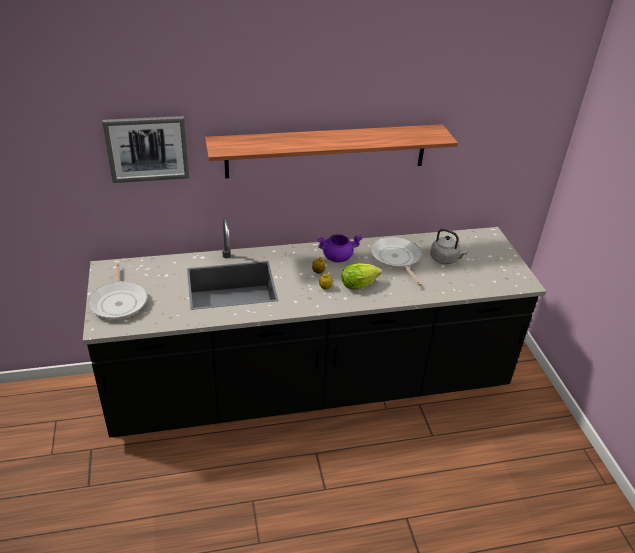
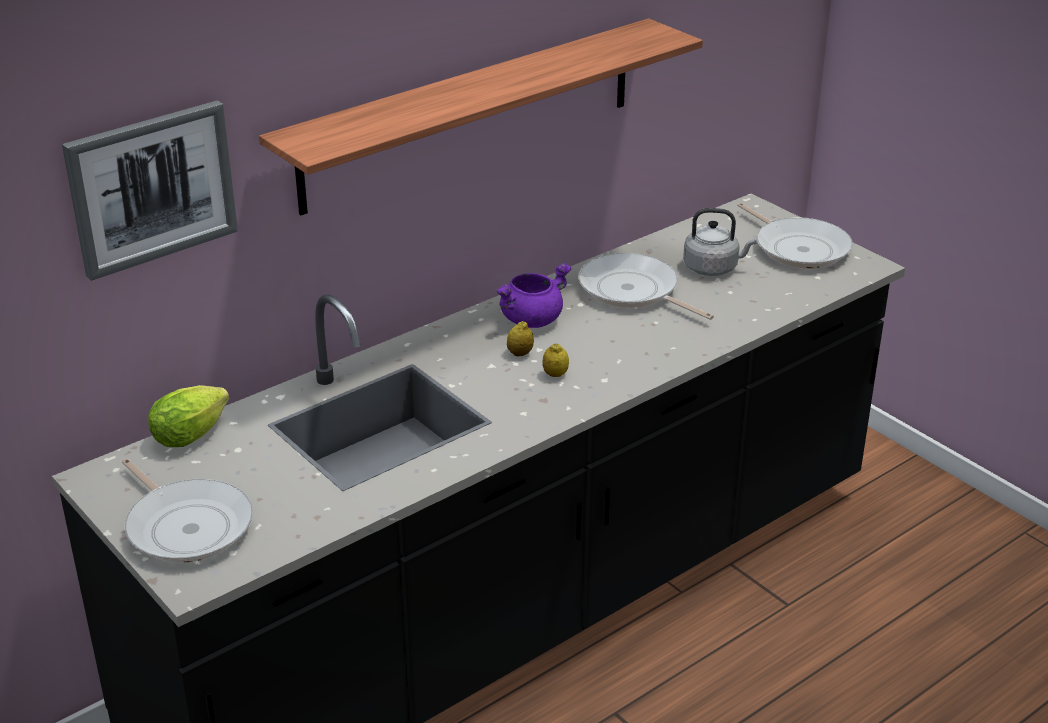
camera: 25 degrees left, 5 degrees down
lettuce [341,263,381,290] -> lettuce moved to [148,385,229,447]
none -> frying pan [737,203,853,268]

